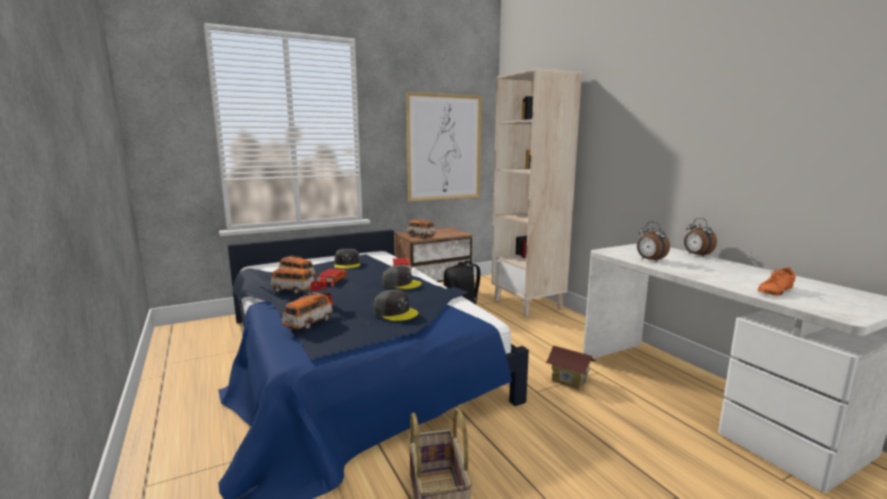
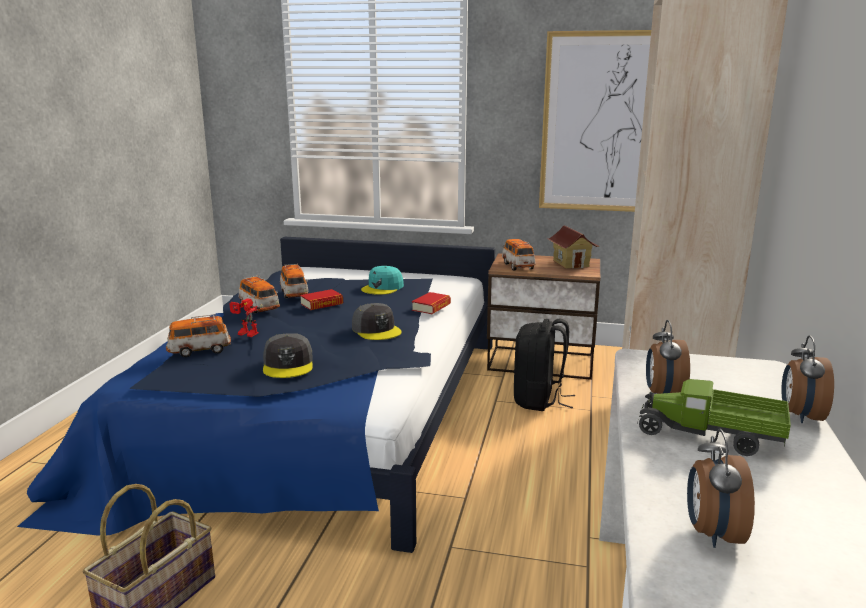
camera: 40 degrees right, 5 degrees up
grey cap [334,249,360,269] -> turquoise cap [361,266,404,295]
toy house [546,345,596,390] -> toy house moved to [548,225,599,269]
orange shoe [758,267,796,296] -> alarm clock [687,429,755,548]
none -> toy truck [637,379,791,456]

